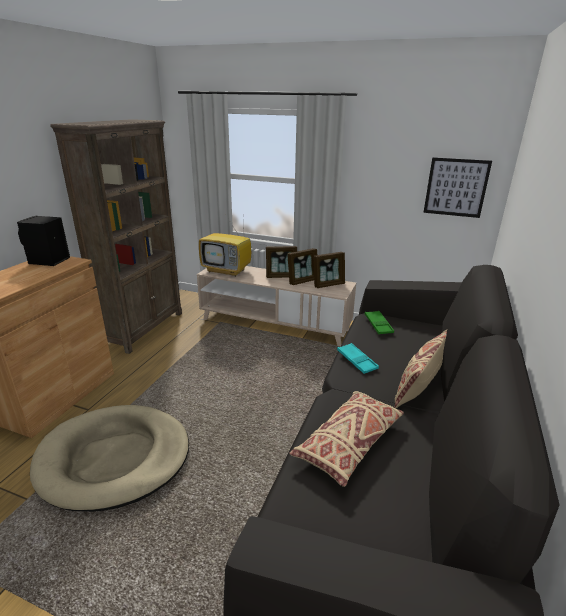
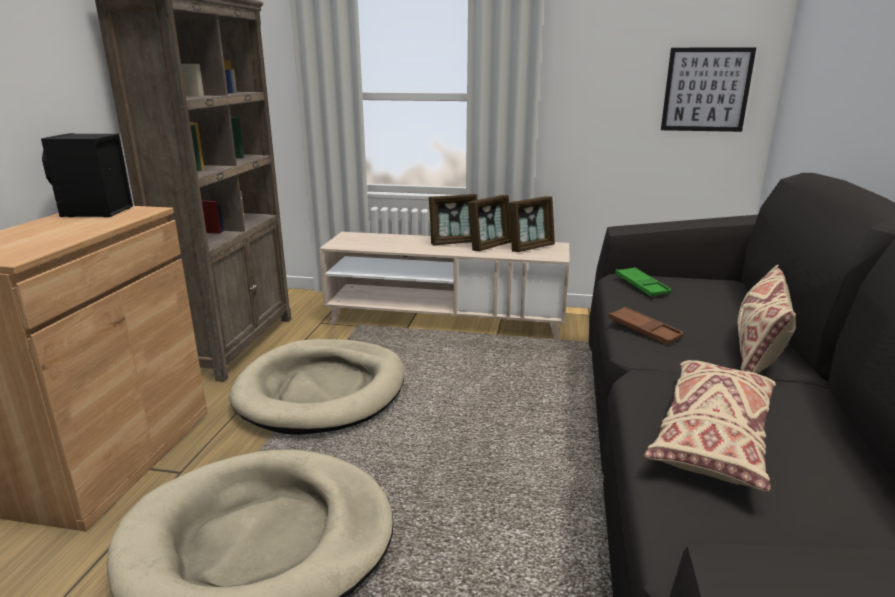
camera: 10 degrees left, 5 degrees down
television [199,216,251,277] -> none
turquoise tray [337,343,379,374] -> brown tray [608,307,684,345]
none -> beige dog bed [229,339,405,435]

